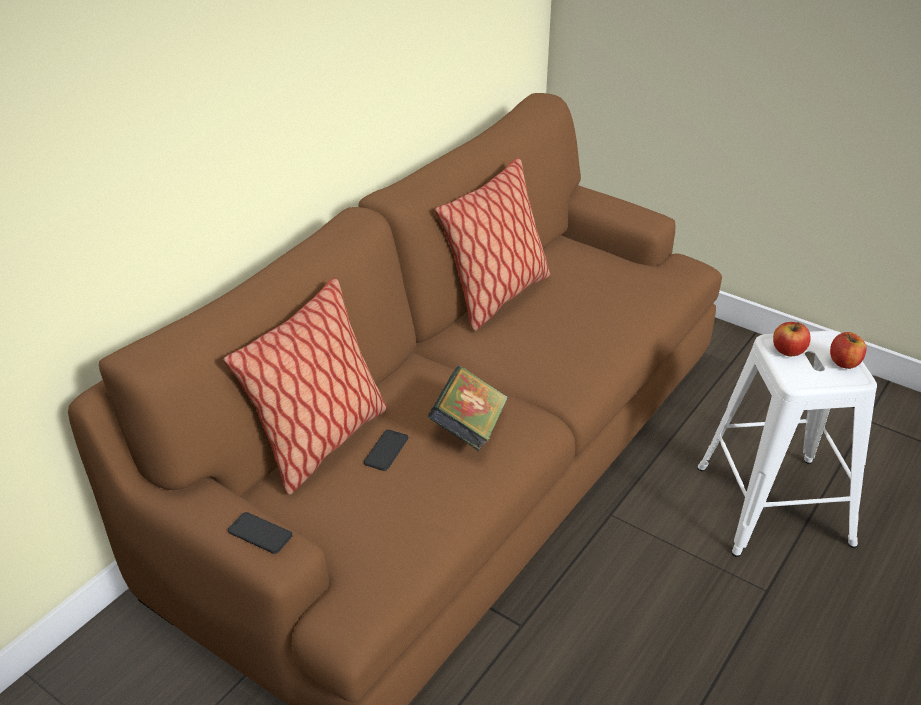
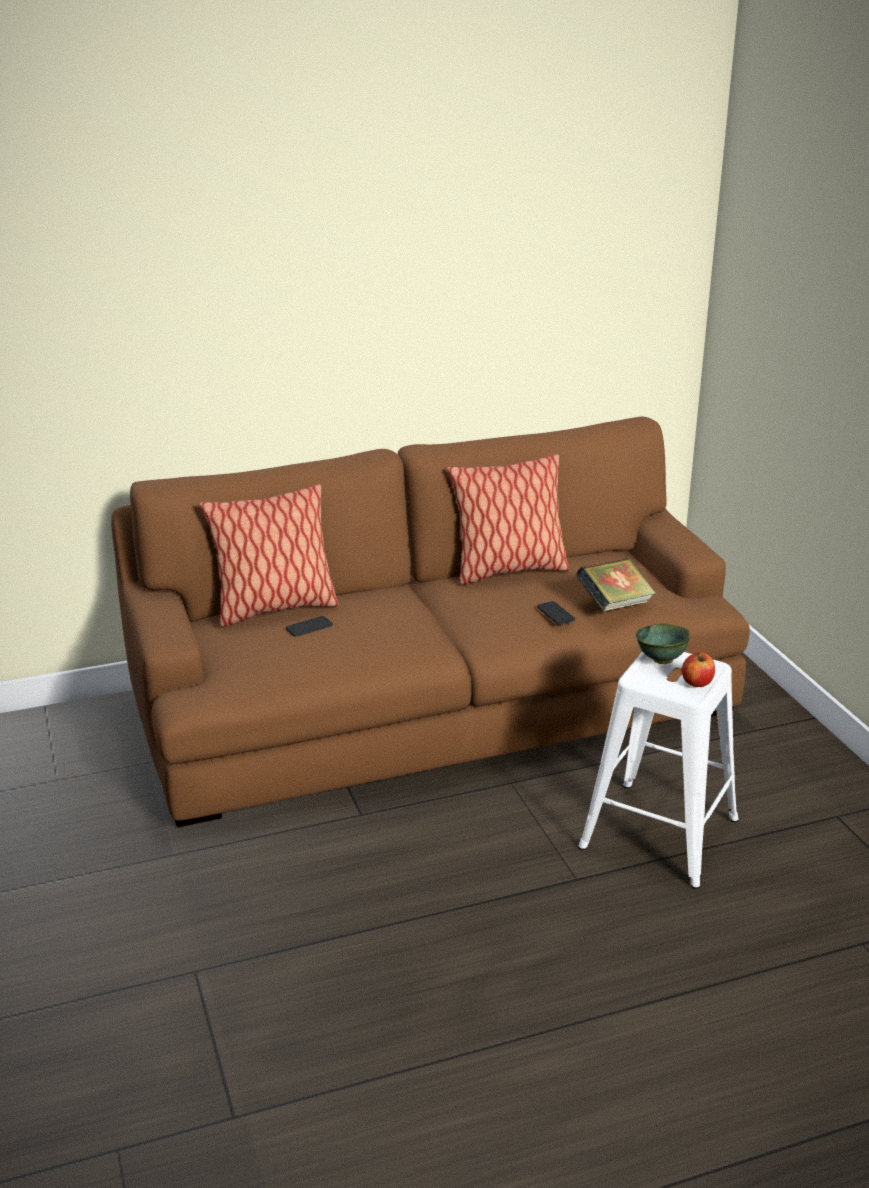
camera: 35 degrees right, 10 degrees down
phone [228,512,293,554] -> phone moved to [537,601,575,625]
book [427,366,508,451] -> book moved to [576,558,655,612]
apple [773,322,811,356] -> green bowl [636,624,691,664]

